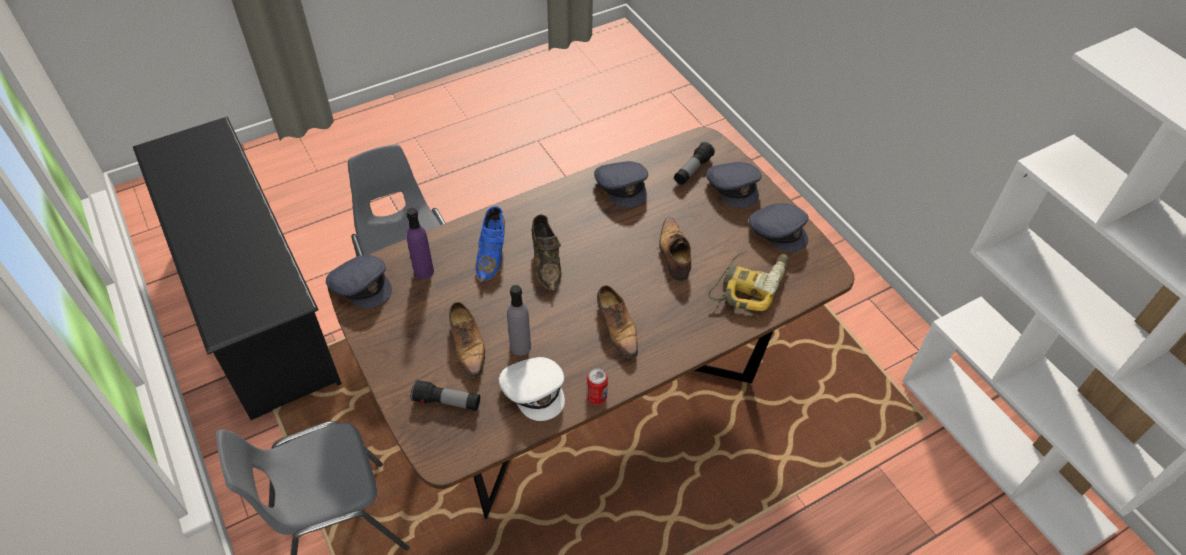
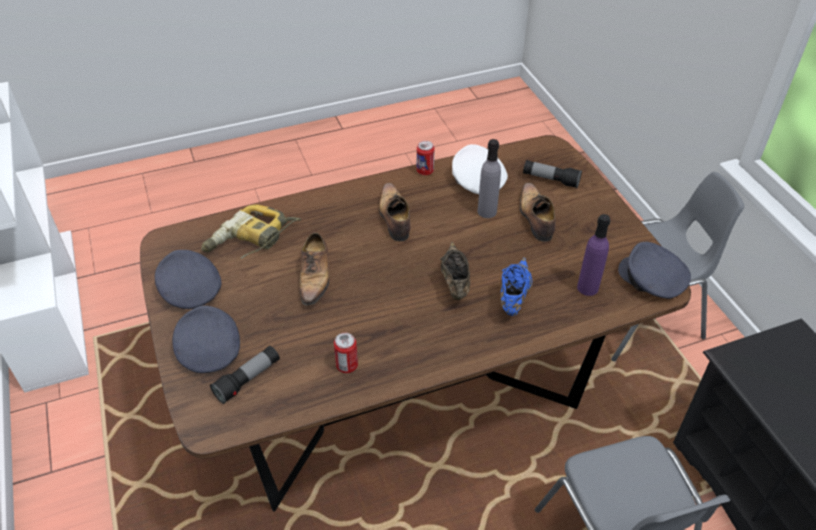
camera: 170 degrees left, 5 degrees down
grey cap [594,161,648,208] -> can [334,333,358,373]

